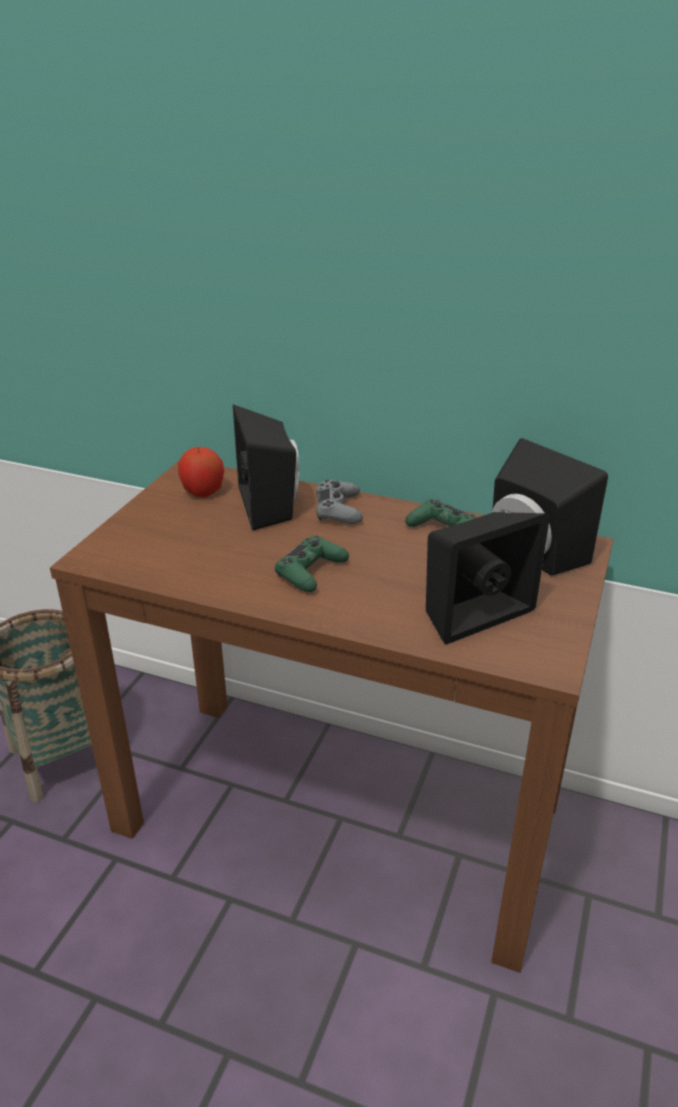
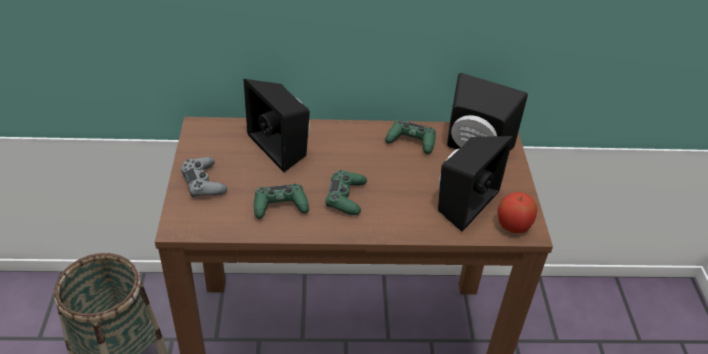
camera: 25 degrees left, 10 degrees up
apple [178,447,224,498] -> apple moved to [498,192,537,233]
grey game controller [316,480,363,524] -> grey game controller moved to [181,157,227,198]
none -> green game controller [254,184,309,219]

